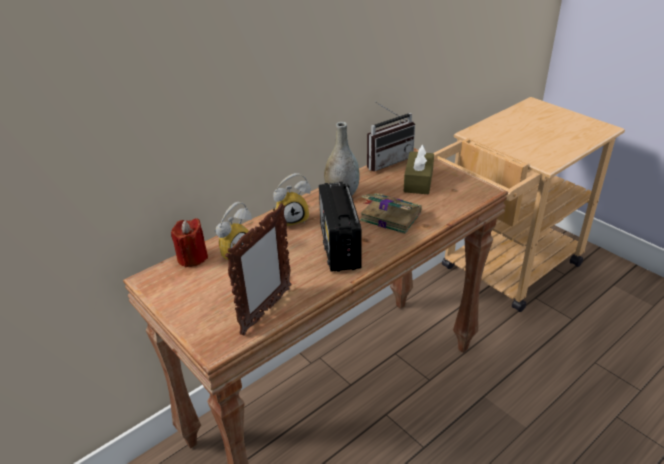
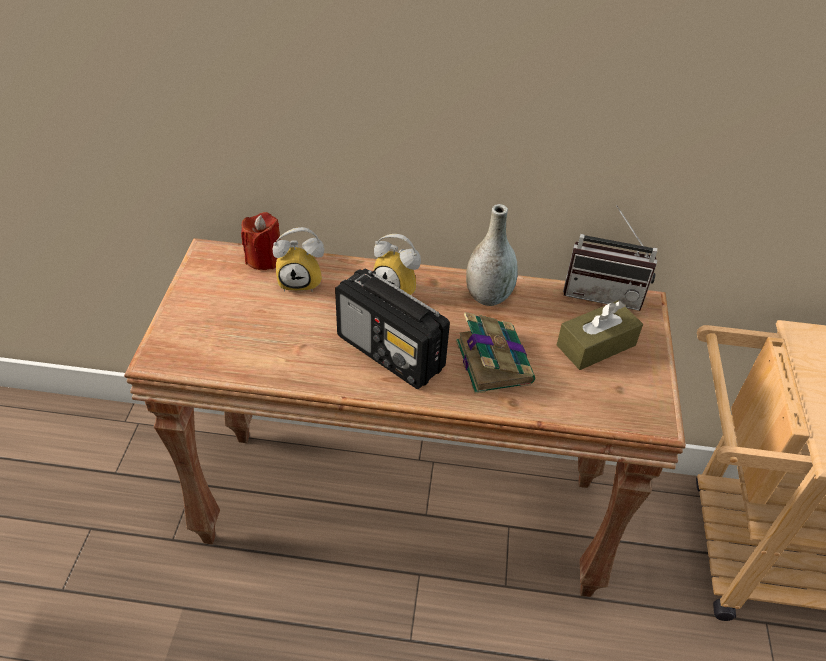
camera: 45 degrees right, 10 degrees up
picture frame [225,203,292,335] -> none
radio [319,182,362,272] -> radio turned 90 degrees counterclockwise [335,269,450,389]

